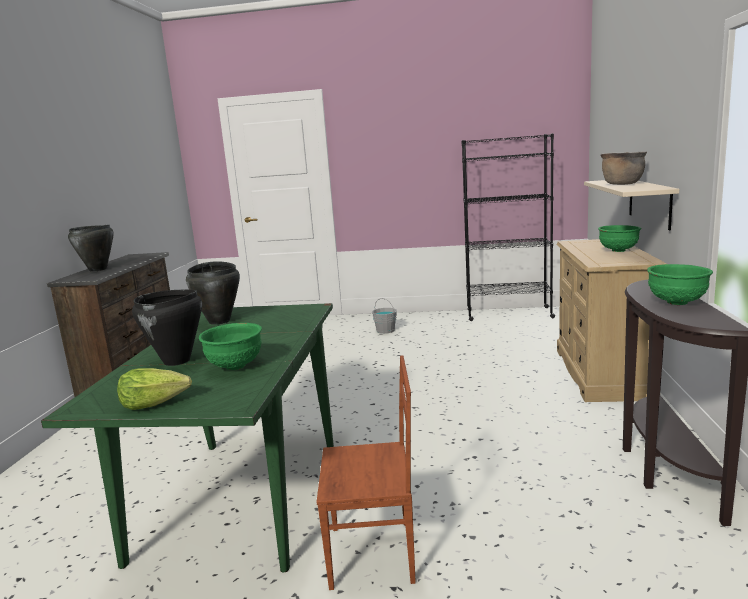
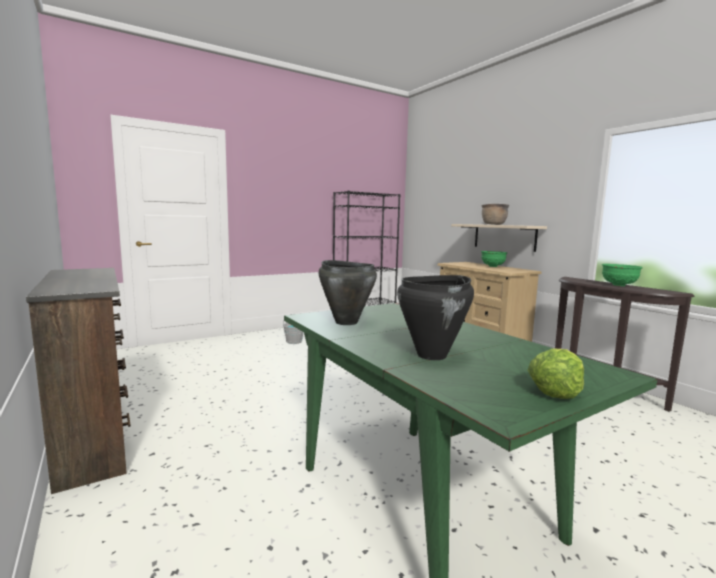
camera: 40 degrees left, 5 degrees down
black cooking pot [68,225,114,272] -> none
green bowl [199,323,262,370] -> none
brown chair [317,355,416,590] -> none

